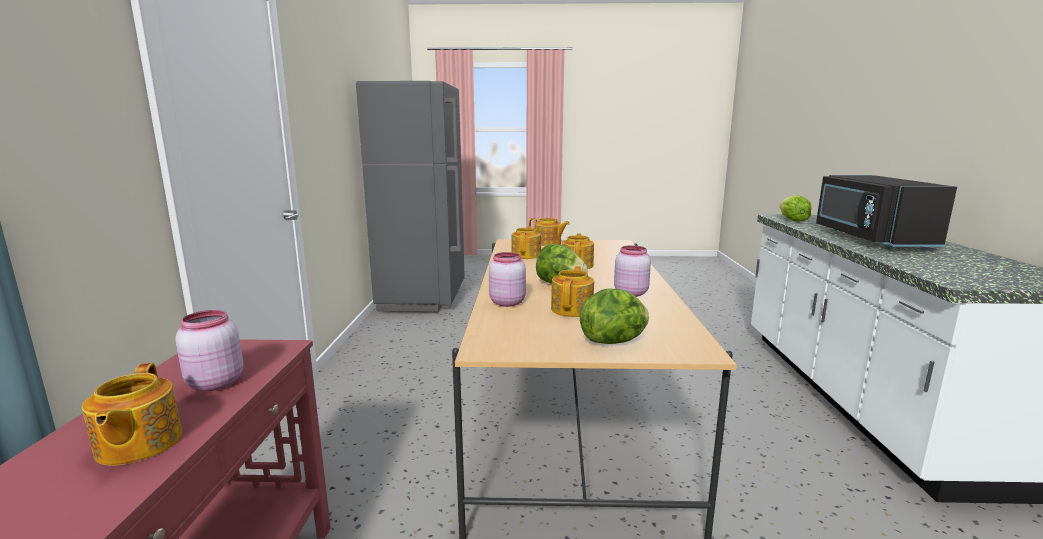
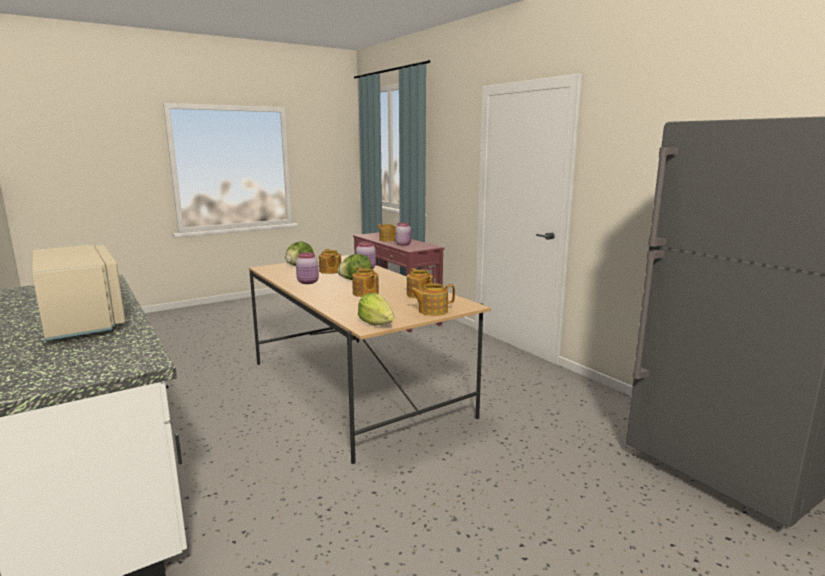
camera: 145 degrees right, 0 degrees up
lettuce [780,195,812,222] -> lettuce moved to [358,293,394,325]
black microwave [816,175,957,249] -> beige microwave [32,244,126,341]

